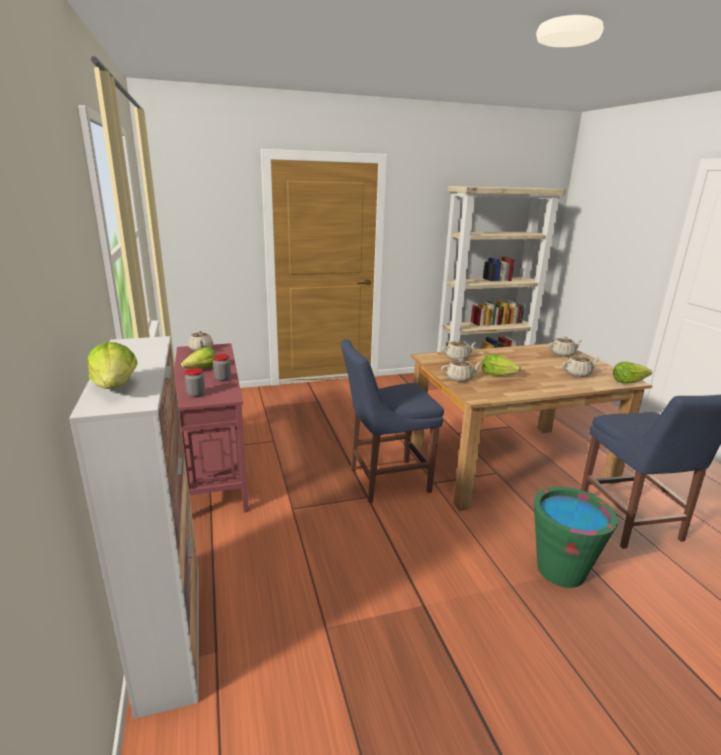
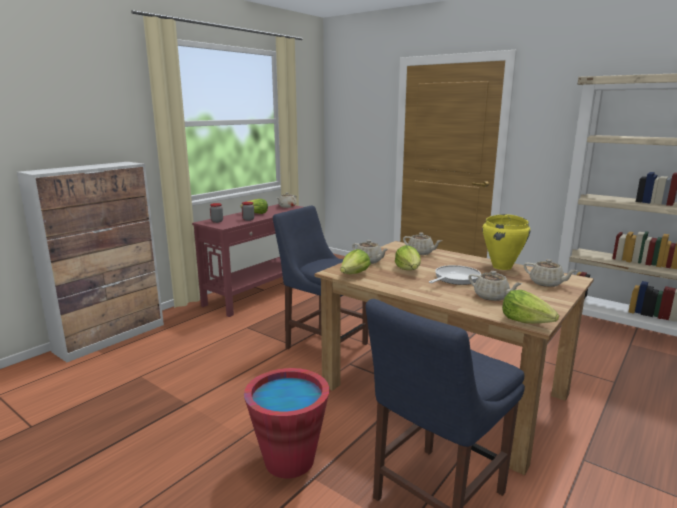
camera: 55 degrees right, 5 degrees down
lettuce [87,342,138,389] -> lettuce moved to [340,249,371,274]
green bucket [534,487,618,588] -> red bucket [244,368,329,478]
none -> frying pan [429,265,481,285]
none -> yellow cooking pot [482,214,531,270]

